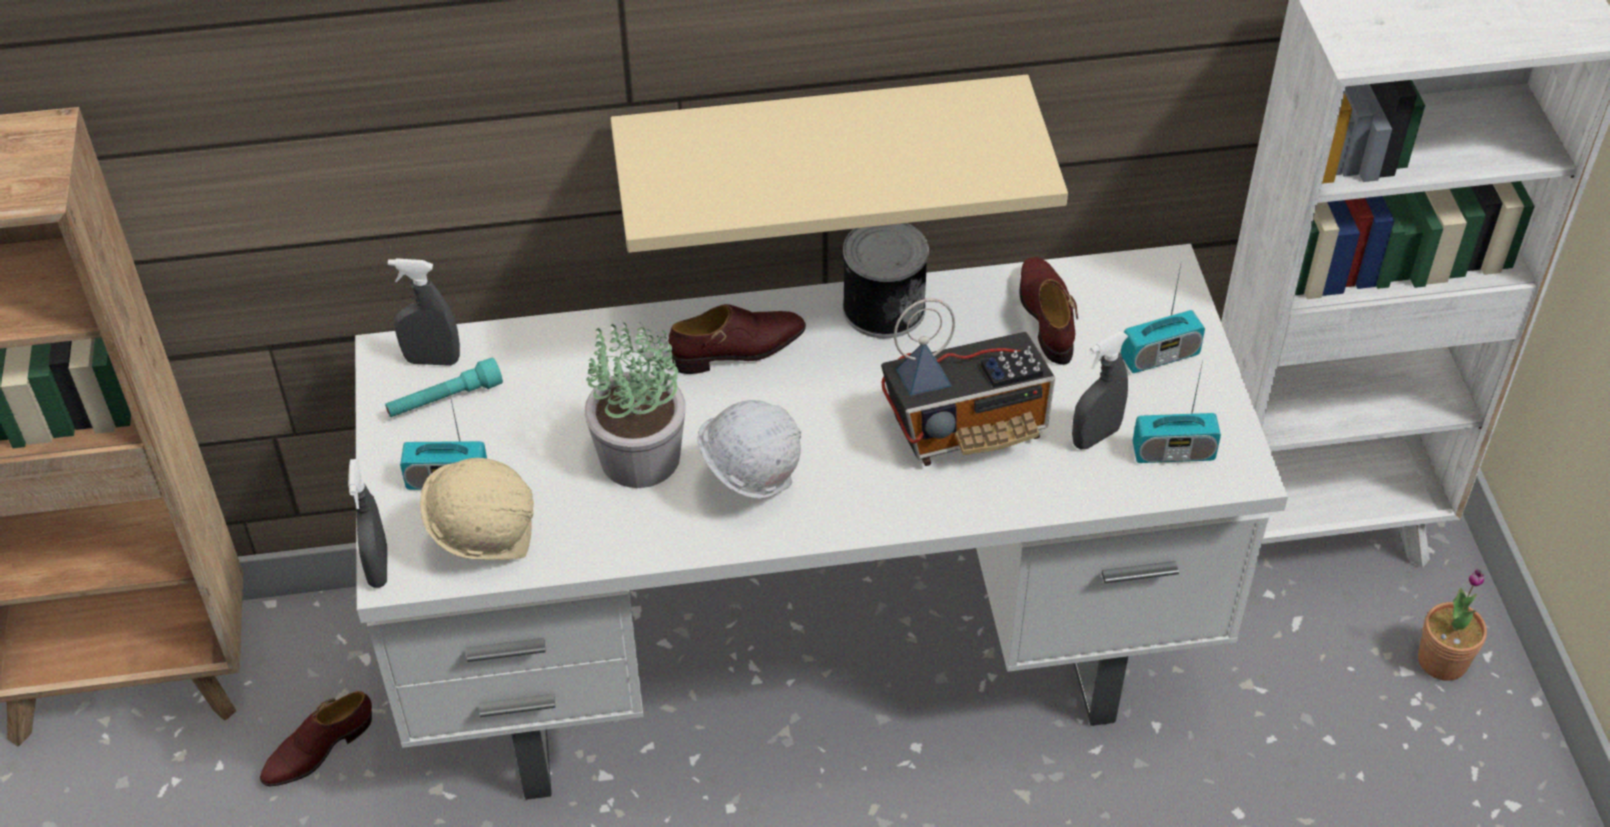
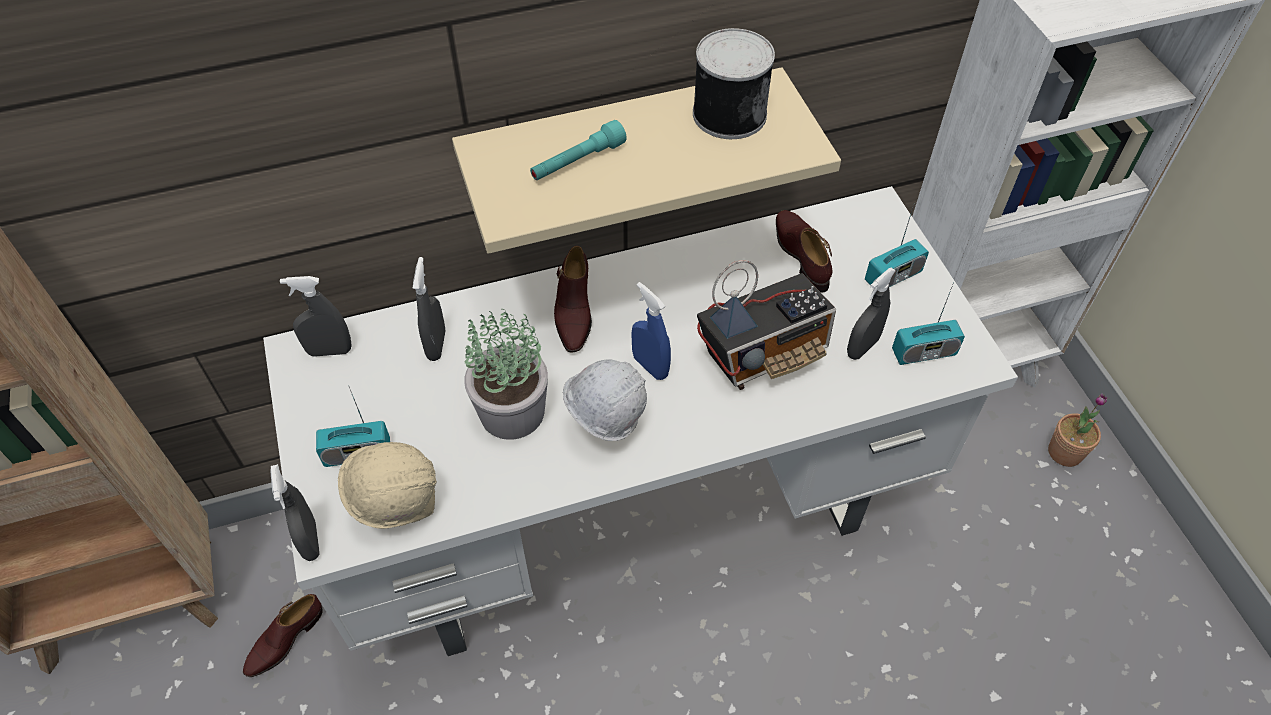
camera: 10 degrees left, 5 degrees up
turquoise flashlight [385,358,503,417] -> turquoise flashlight moved to [530,120,627,180]
brown shoe [668,304,806,374] -> brown shoe turned 120 degrees clockwise [554,246,592,352]
can [842,223,929,338] -> can moved to [693,28,775,139]
none -> grey spray bottle [413,257,445,361]
none -> blue spray bottle [631,282,671,380]

